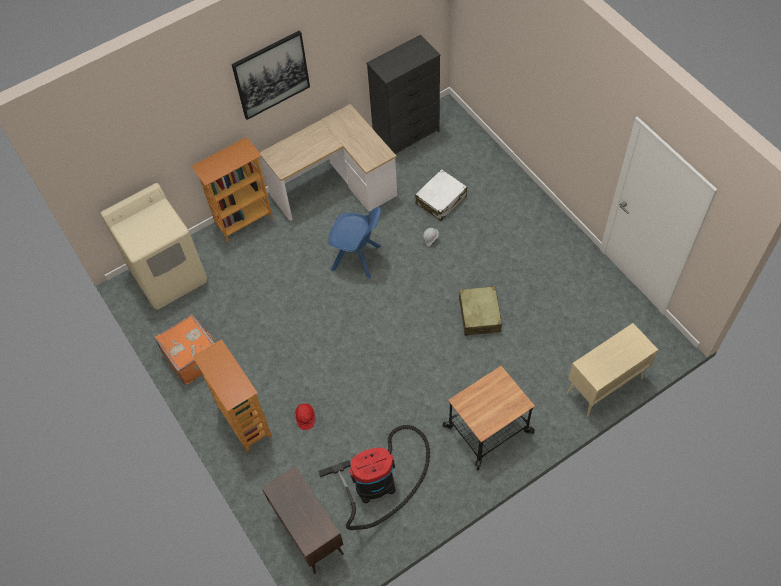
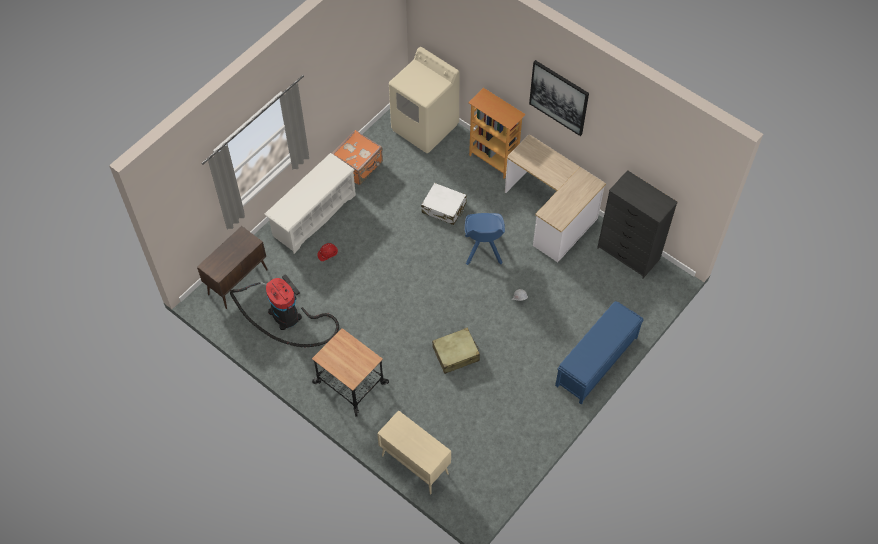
camera: 70 degrees right, 0 degrees up
bookcase [192,339,272,452] -> white shoe rack [264,153,356,254]
white suitcase [415,169,467,221] -> white suitcase moved to [421,183,467,225]
none -> blue bench [555,301,644,405]

